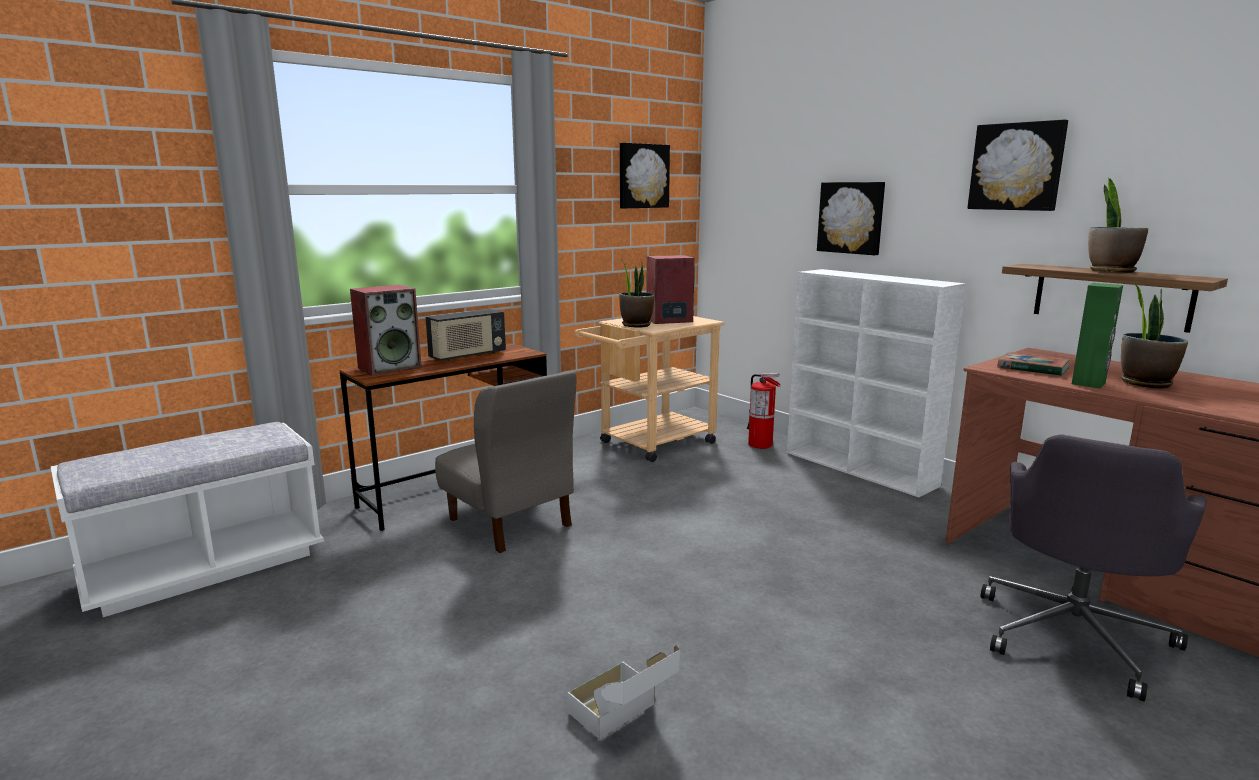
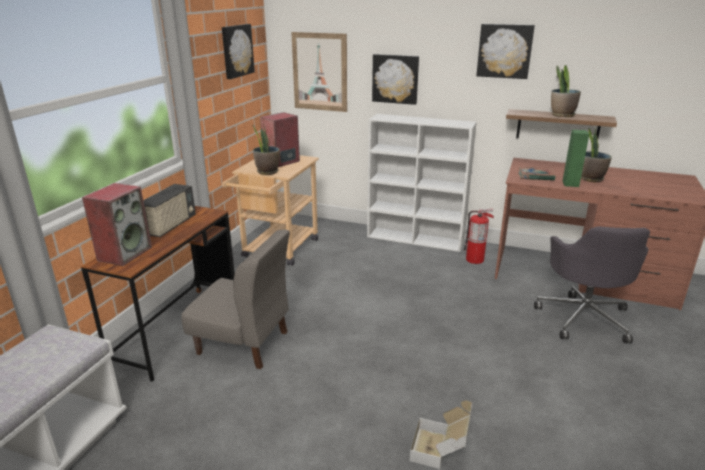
camera: 30 degrees left, 10 degrees up
fire extinguisher [747,373,781,449] -> fire extinguisher moved to [463,209,494,264]
none -> picture [291,32,347,112]

